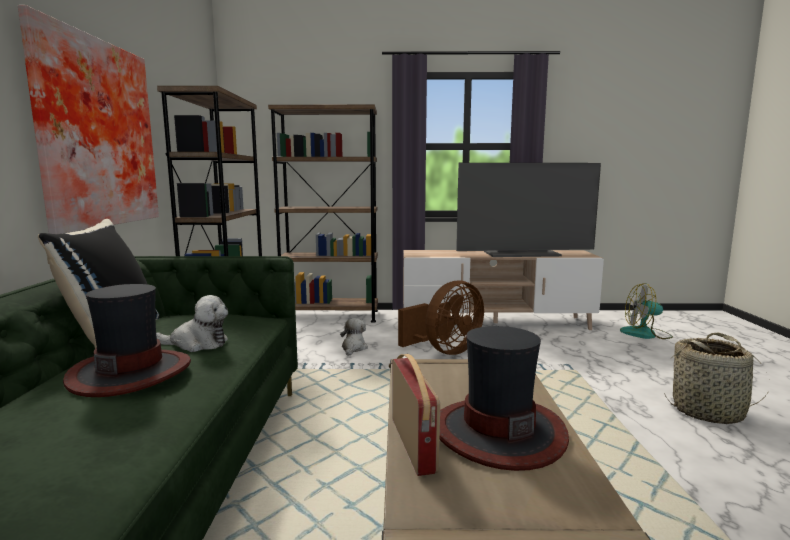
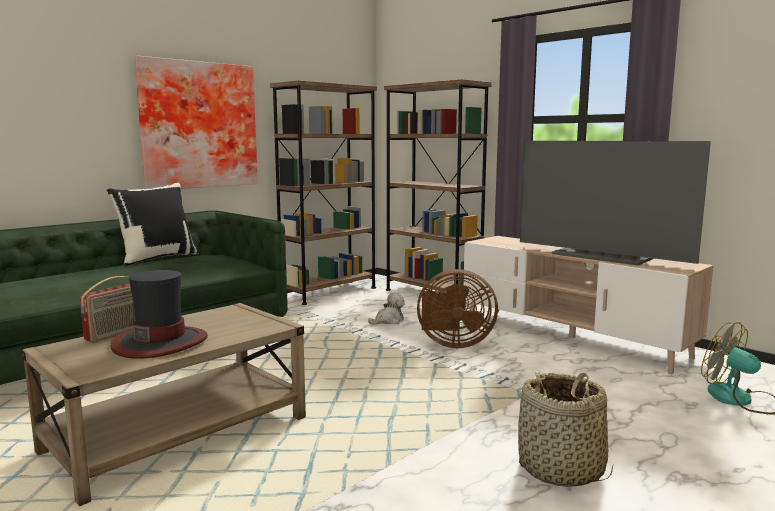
camera: 45 degrees right, 0 degrees up
hat [63,284,191,397] -> none
plush toy [156,295,228,352] -> none

